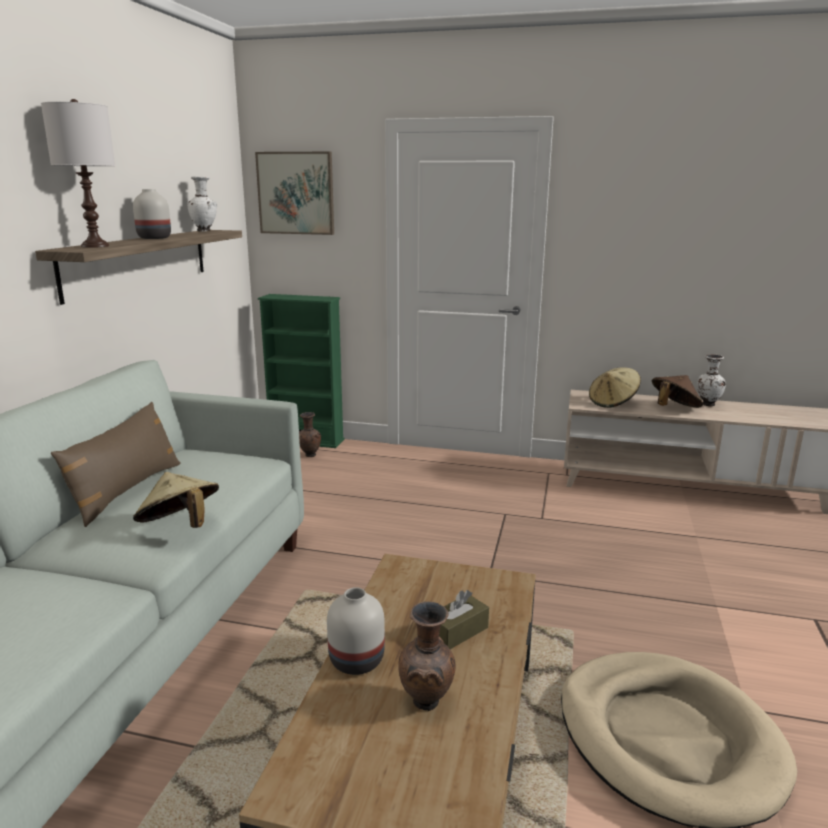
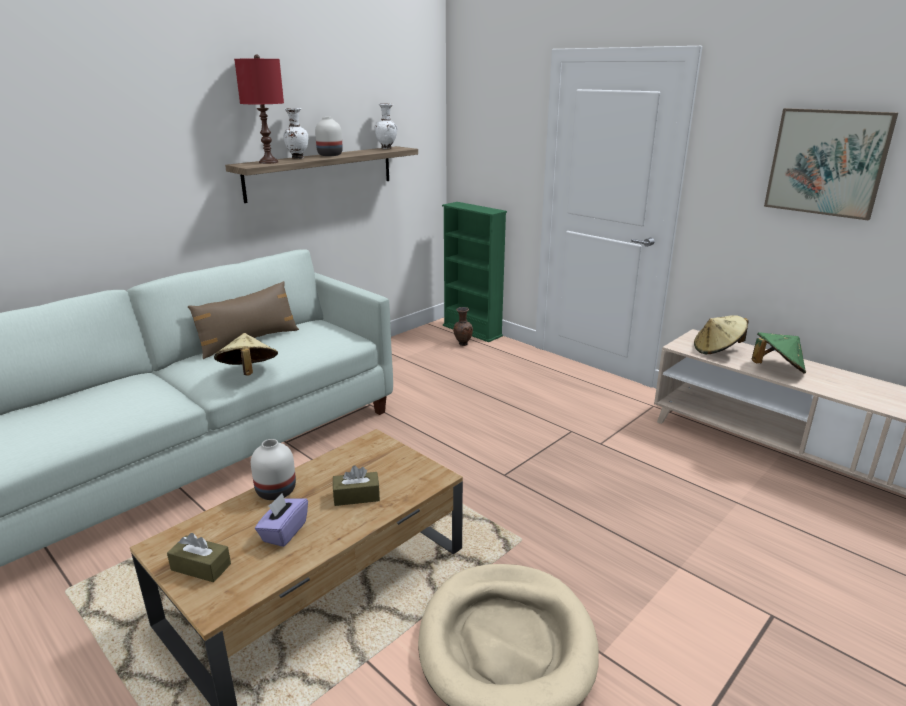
camera: 30 degrees right, 5 degrees up
white table lamp [41,99,115,248] -> red table lamp [234,54,284,164]
picture [255,152,334,235] -> picture moved to [764,108,898,220]
brown vase [398,602,455,711] -> purple tissue box [255,493,308,547]
brown hat [652,375,703,408] -> green hat [752,332,806,373]
white vase [697,354,726,407] -> white vase moved to [283,108,309,159]
none -> brown tissue box [167,533,231,582]

